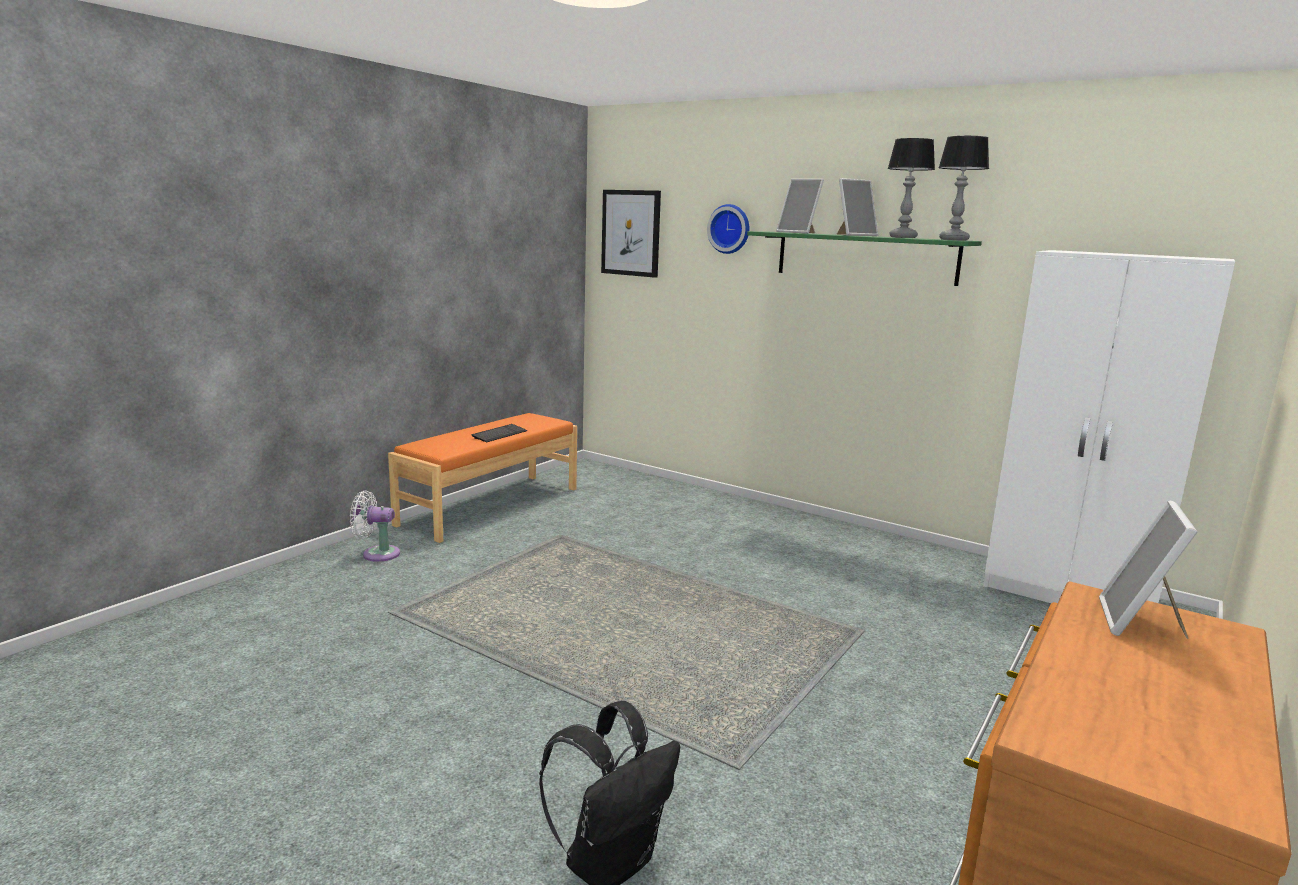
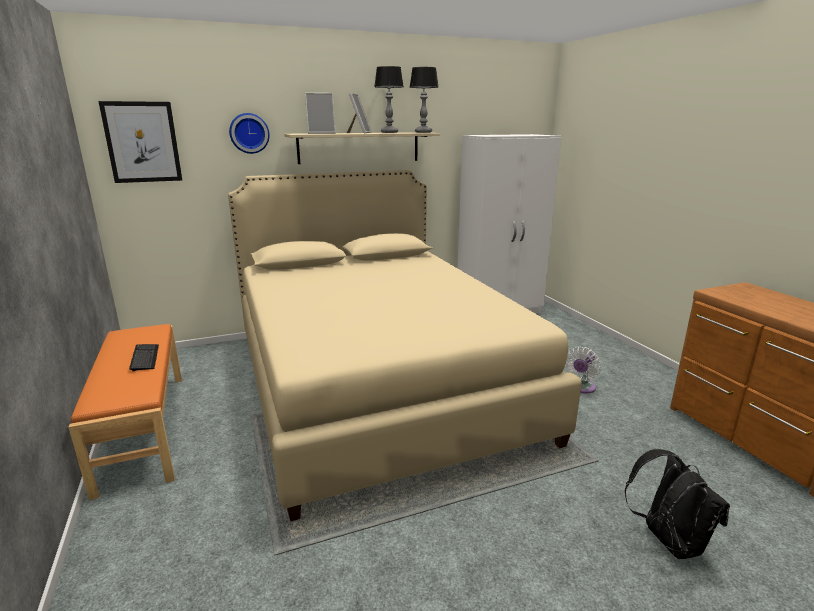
camera: 55 degrees left, 5 degrees up
white fan [350,491,400,562] -> white fan moved to [565,347,601,393]
green shelf [747,231,982,286] -> beige shelf [284,132,440,164]
picture frame [1099,501,1198,639] -> none
none -> beige bed [228,170,582,521]

